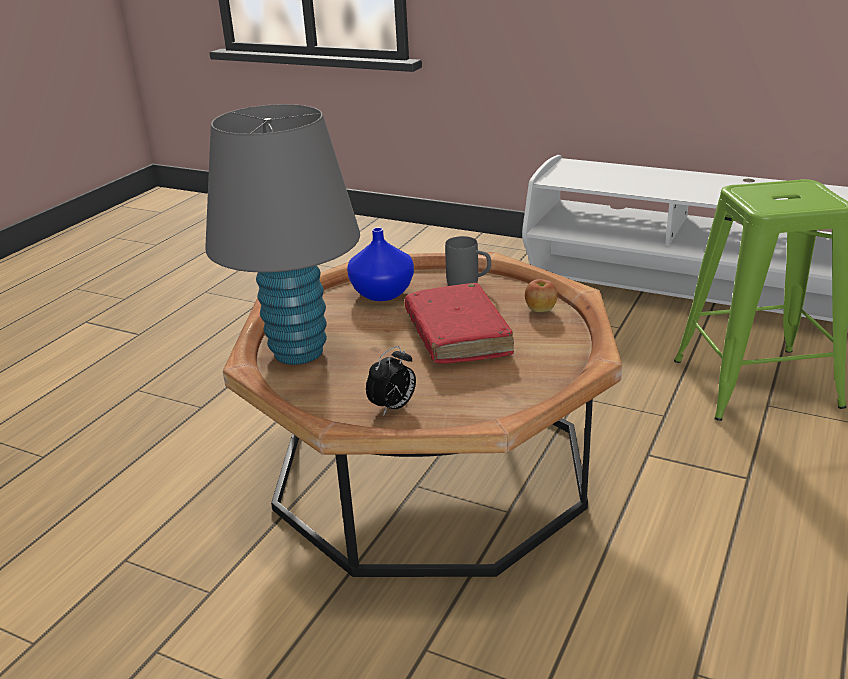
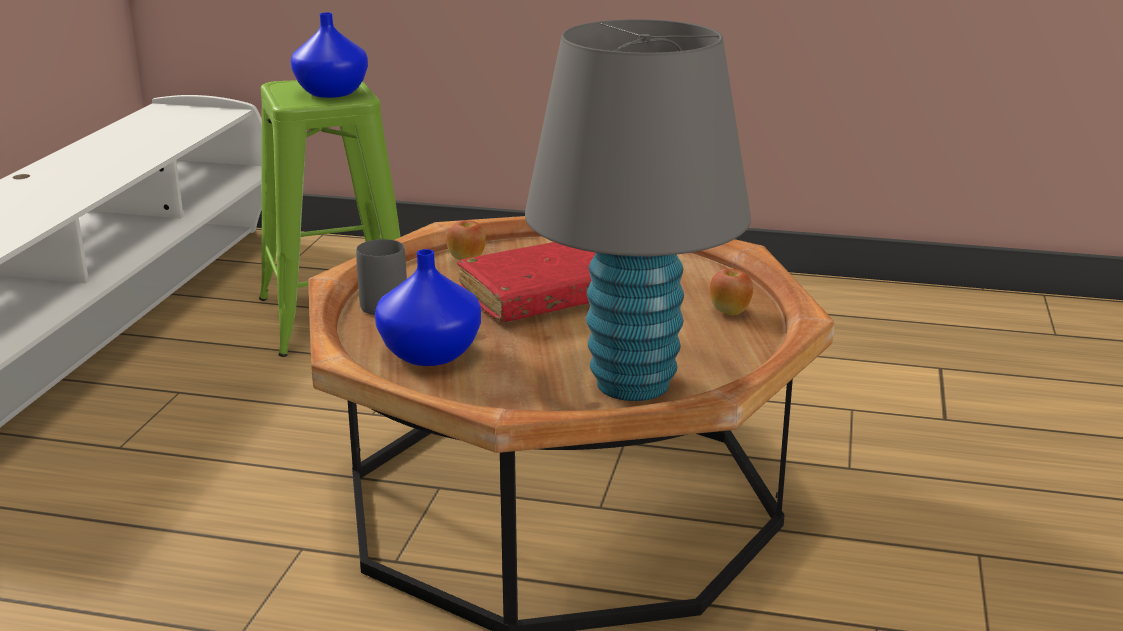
camera: 105 degrees left, 5 degrees down
alarm clock [366,346,416,416] -> apple [710,269,753,315]
none -> blue vase [291,12,368,98]

